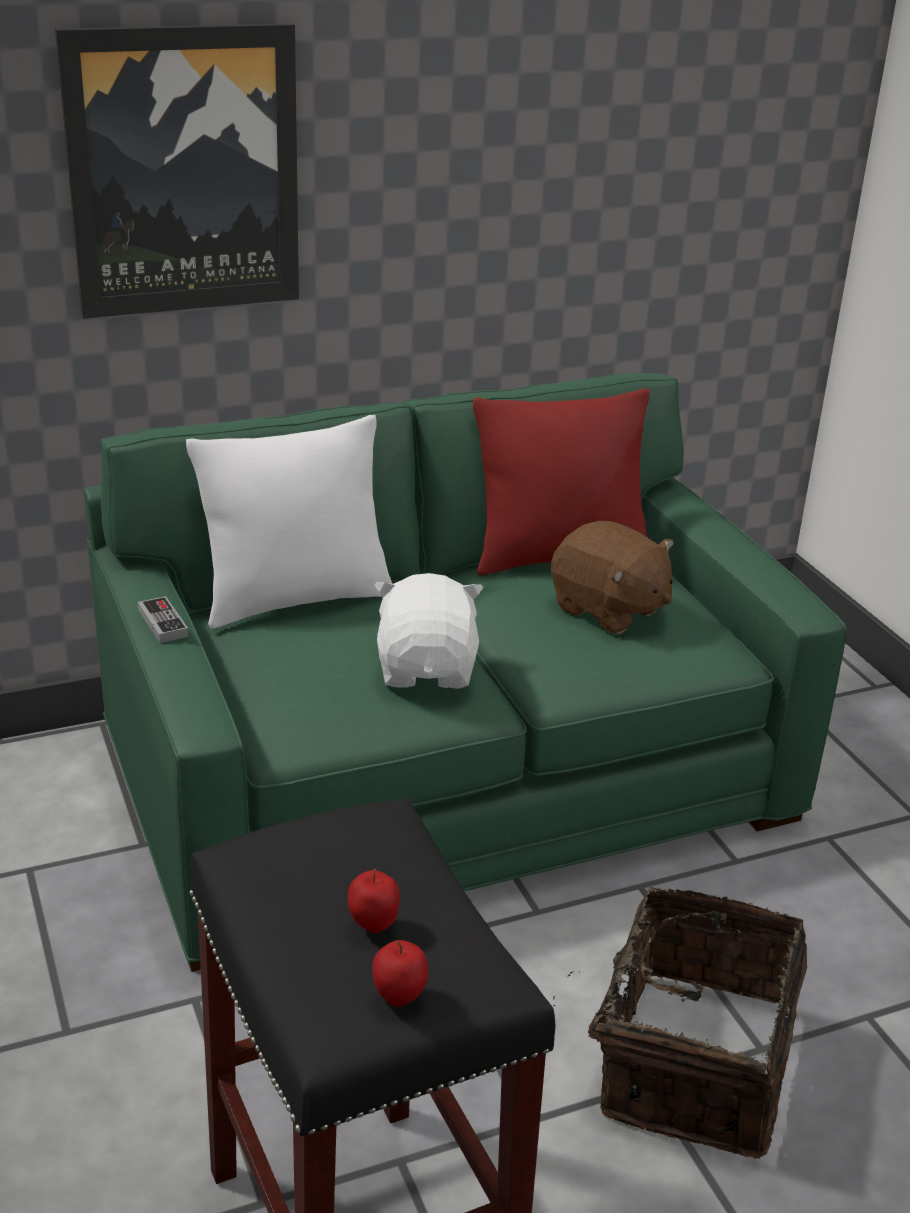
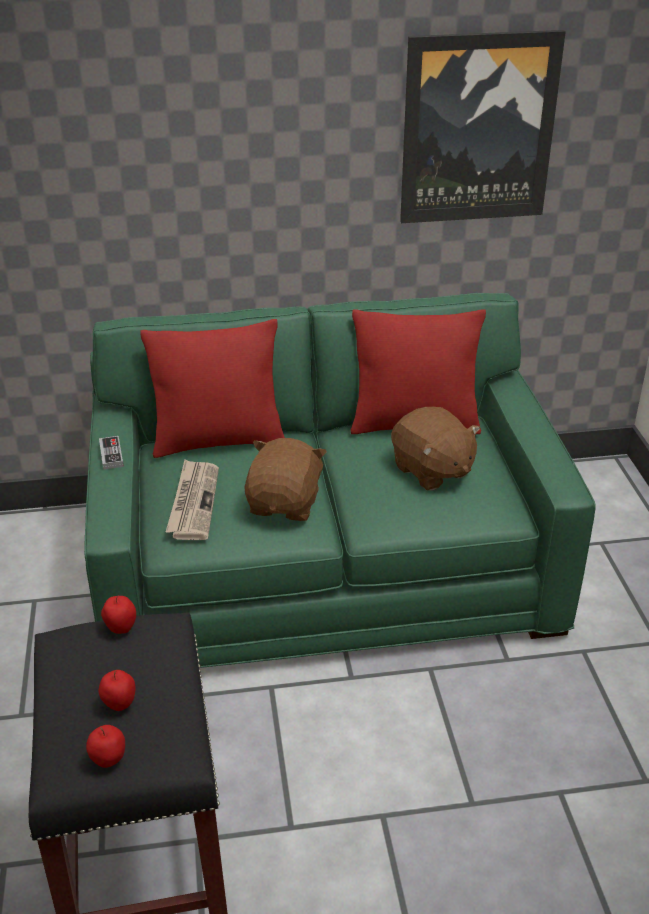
camera: 15 degrees right, 5 degrees up
picture [55,23,299,319] -> picture moved to [400,30,566,223]
white pillow [186,415,392,629] -> red pillow [141,319,285,458]
white plush toy [374,573,483,689] -> brown plush toy [244,438,327,521]
basket [553,887,807,1159] -> none
none -> apple [101,596,136,634]
none -> newspaper [166,459,219,540]

